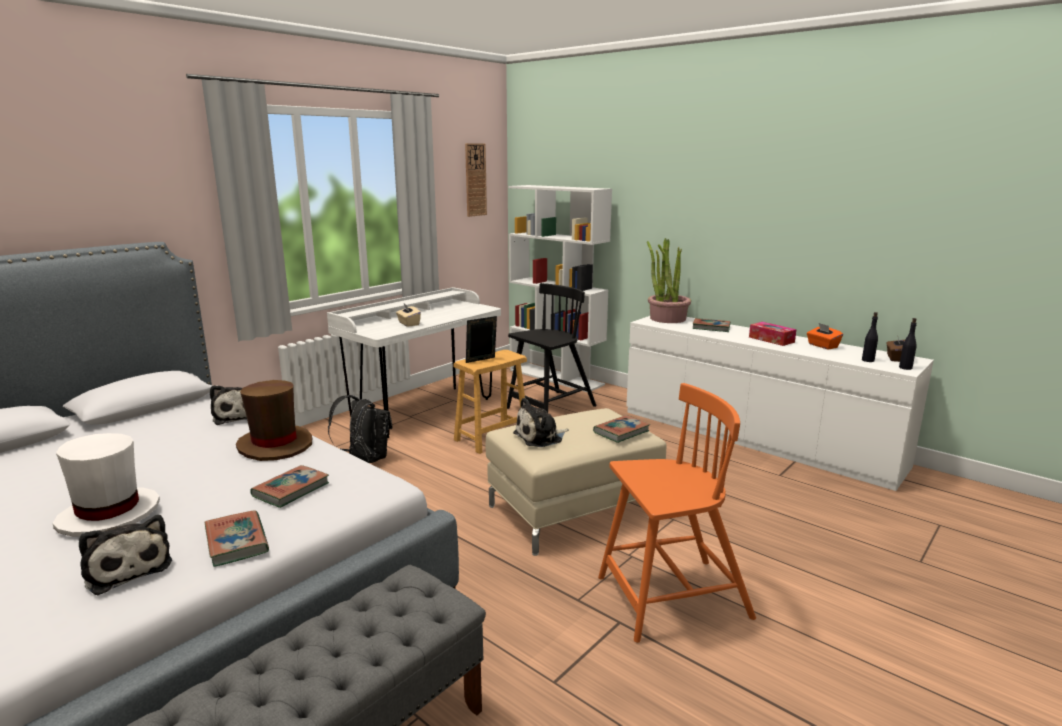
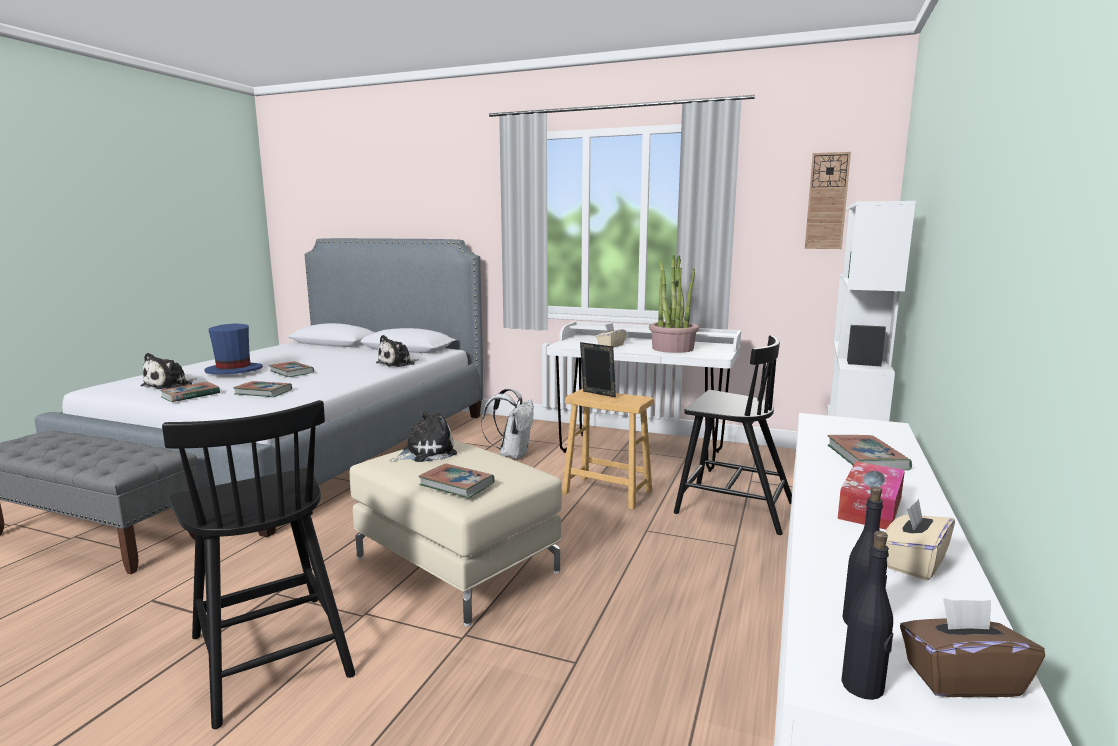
camera: 70 degrees right, 5 degrees down
white hat [53,433,160,537] -> blue hat [204,323,263,375]
brown hat [236,380,312,461] -> none
black backpack [328,395,393,463] -> white backpack [481,388,534,459]
plush toy [513,398,569,447] -> plush toy turned 105 degrees clockwise [389,411,457,462]
orange chair [598,383,756,643] -> black chair [162,400,355,729]
potted plant [647,238,691,323] -> potted plant moved to [649,255,699,353]
orange tissue box [807,323,843,350] -> beige tissue box [885,499,955,581]
none -> book [269,362,314,377]

